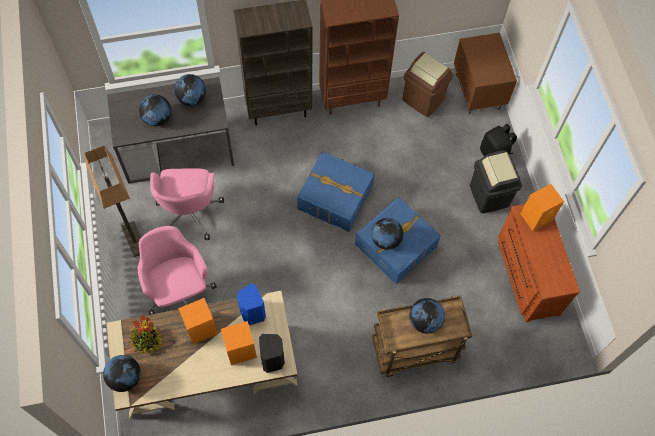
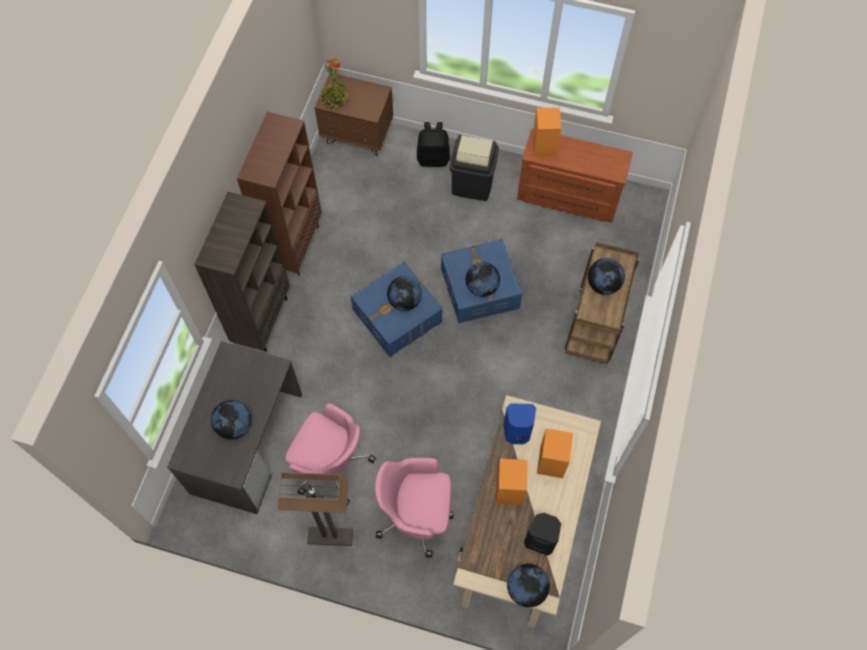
camera: 60 degrees left, 0 degrees up
potted plant [130,315,162,354] -> potted plant moved to [320,58,349,109]
globe [174,74,206,106] -> globe moved to [387,276,422,311]
black speaker [259,334,285,373] -> black speaker moved to [524,513,561,556]
brown trash can [402,52,453,117] -> none

